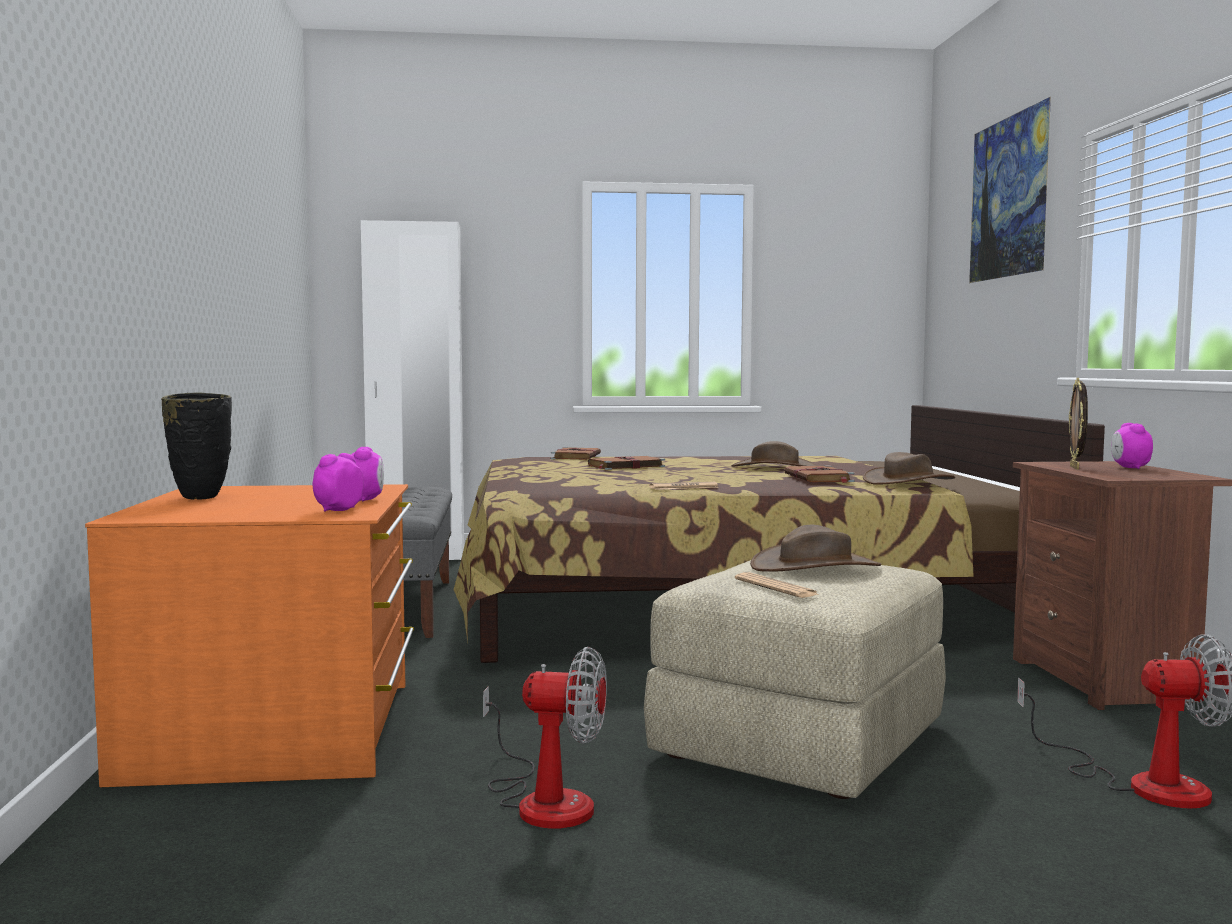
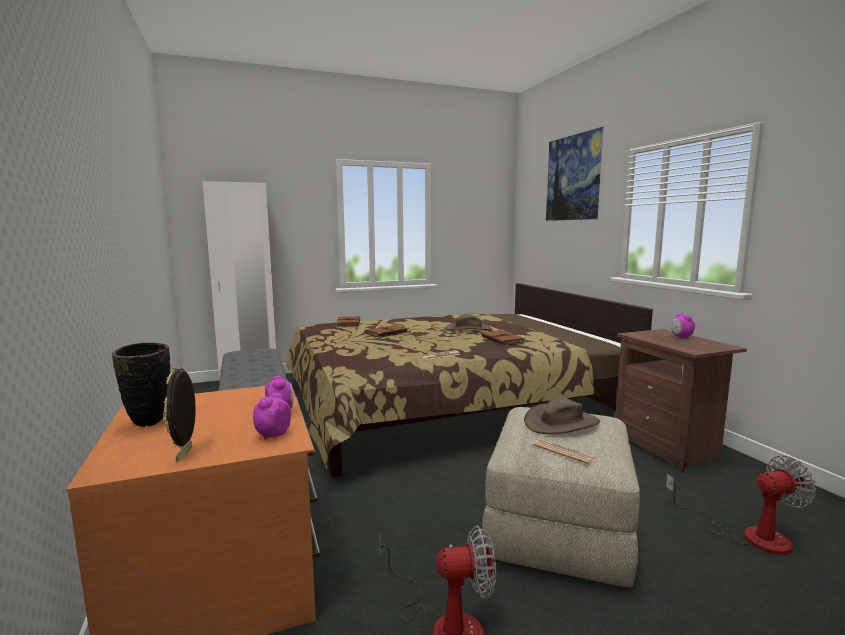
camera: 15 degrees left, 5 degrees up
brown hat [863,452,955,485] -> none
picture frame [1069,378,1088,469] -> picture frame moved to [163,366,196,462]

